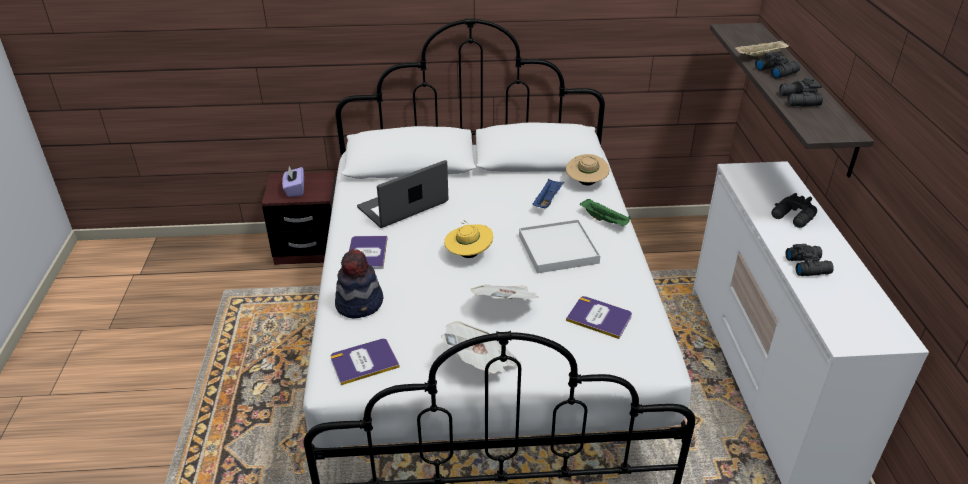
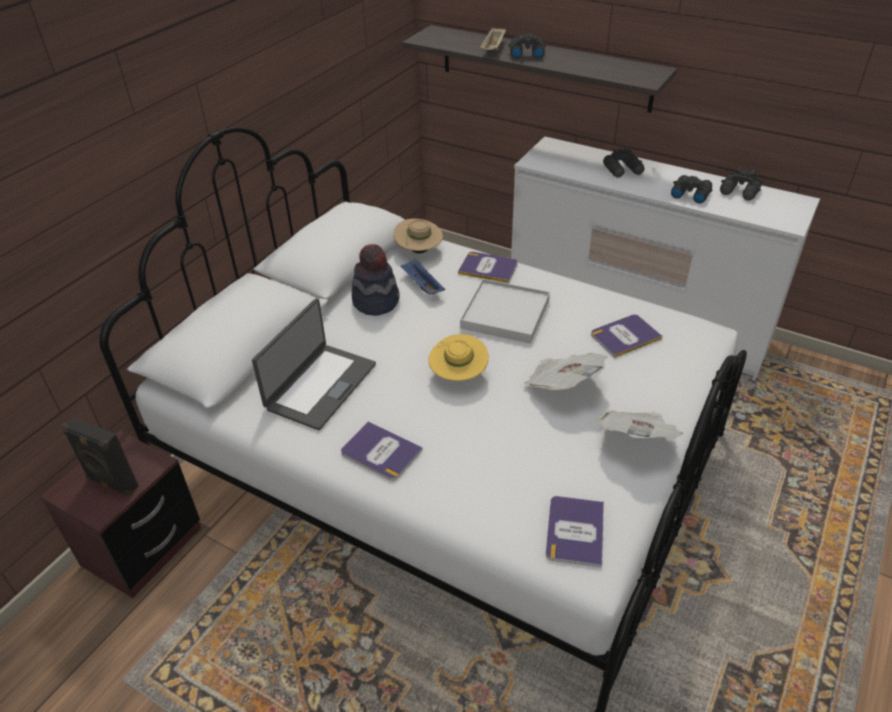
camera: 55 degrees left, 5 degrees up
purple tissue box [282,166,304,197] -> black speaker [62,417,139,496]
hat [335,249,383,318] -> hat moved to [352,244,400,316]
laptop [357,160,448,228] -> laptop turned 150 degrees counterclockwise [252,298,376,430]
green tray [580,199,631,226] -> book [458,252,518,283]
black binoculars [779,78,823,107] -> black binoculars moved to [720,167,762,201]

